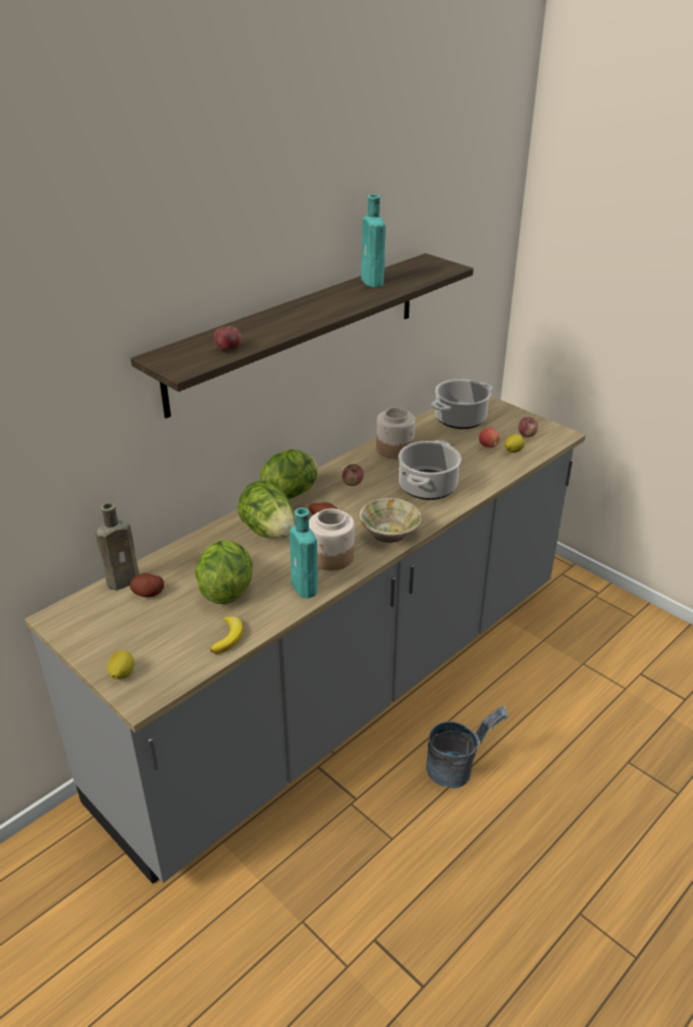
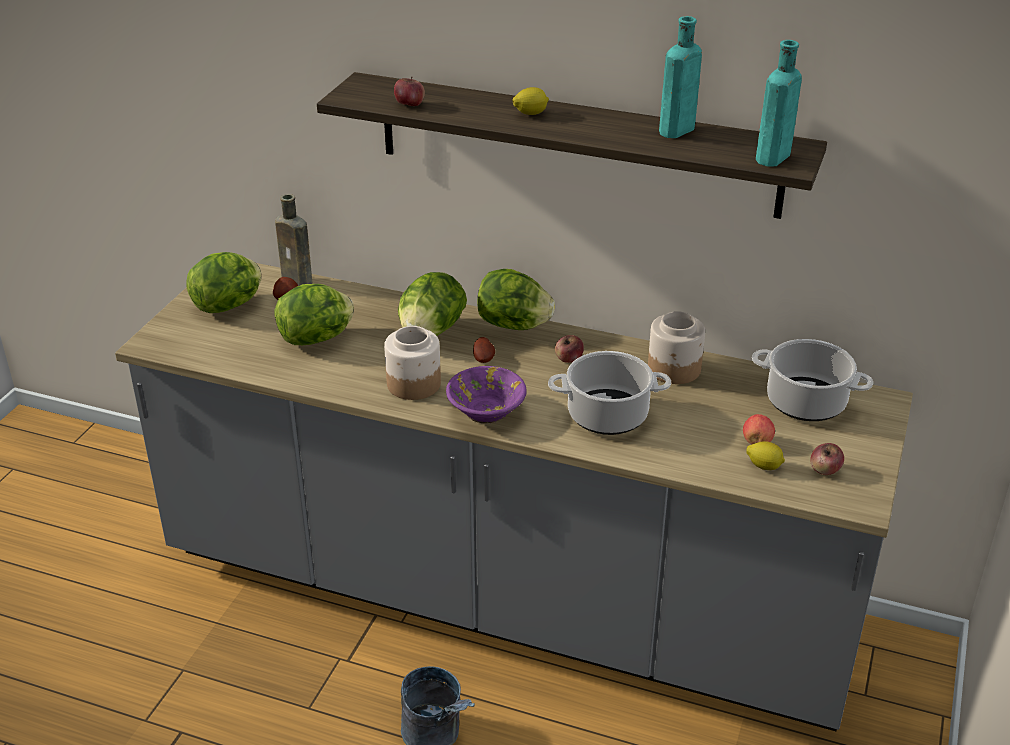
camera: 65 degrees right, 0 degrees up
lemon [107,650,134,679] -> lemon moved to [512,87,549,115]
banana [210,616,243,654] -> none
turquoise bottle [289,508,318,598] -> turquoise bottle moved to [756,40,802,166]
beige bowl [359,498,422,543] -> purple bowl [446,366,527,423]
none -> lettuce [186,252,262,313]

